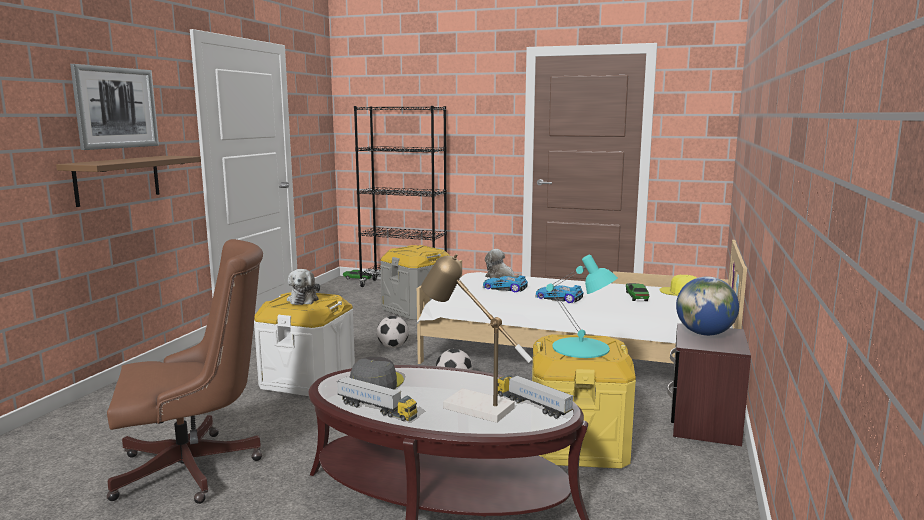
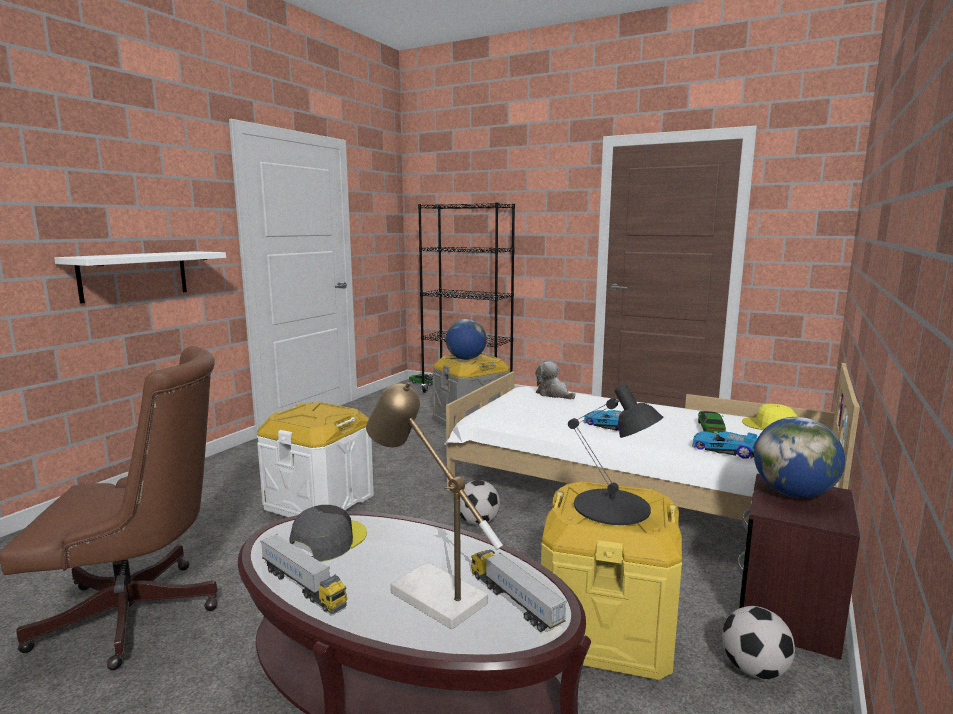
camera: 10 degrees right, 0 degrees up
brown shelf [56,156,201,207] -> white shelf [54,251,226,304]
picture [70,64,159,150] -> none
plush toy [287,269,320,305] -> none
football [377,316,409,348] -> football moved to [722,606,795,679]
toy car [483,275,528,293] -> toy car moved to [692,431,758,459]
turquoise table lamp [546,255,618,358] -> black table lamp [568,384,663,525]
none -> globe [446,319,487,360]

